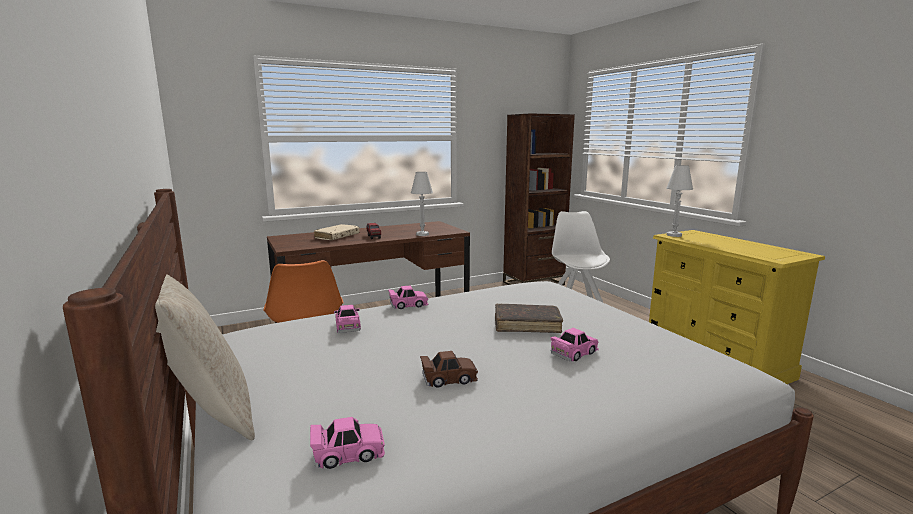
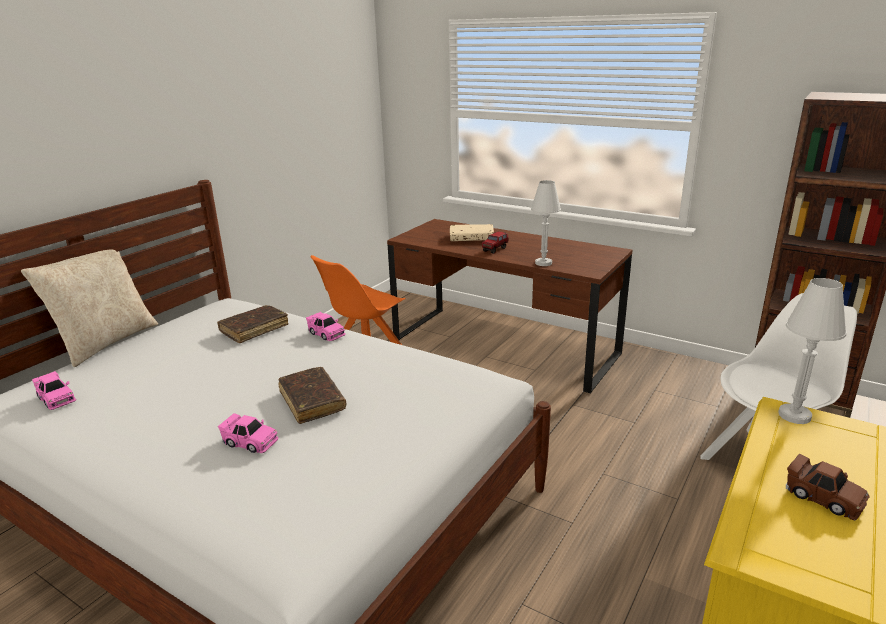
camera: 60 degrees right, 10 degrees up
pink toy car [334,305,361,333] -> brown book [217,305,289,343]
brown toy car [420,351,478,387] -> brown toy car moved to [786,453,870,520]

